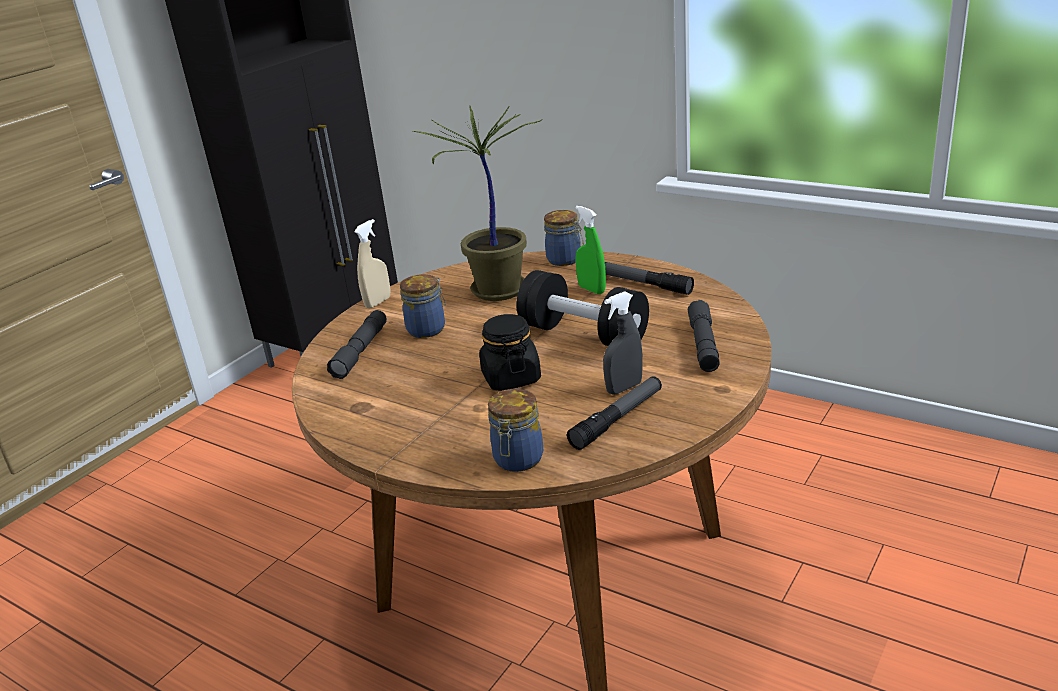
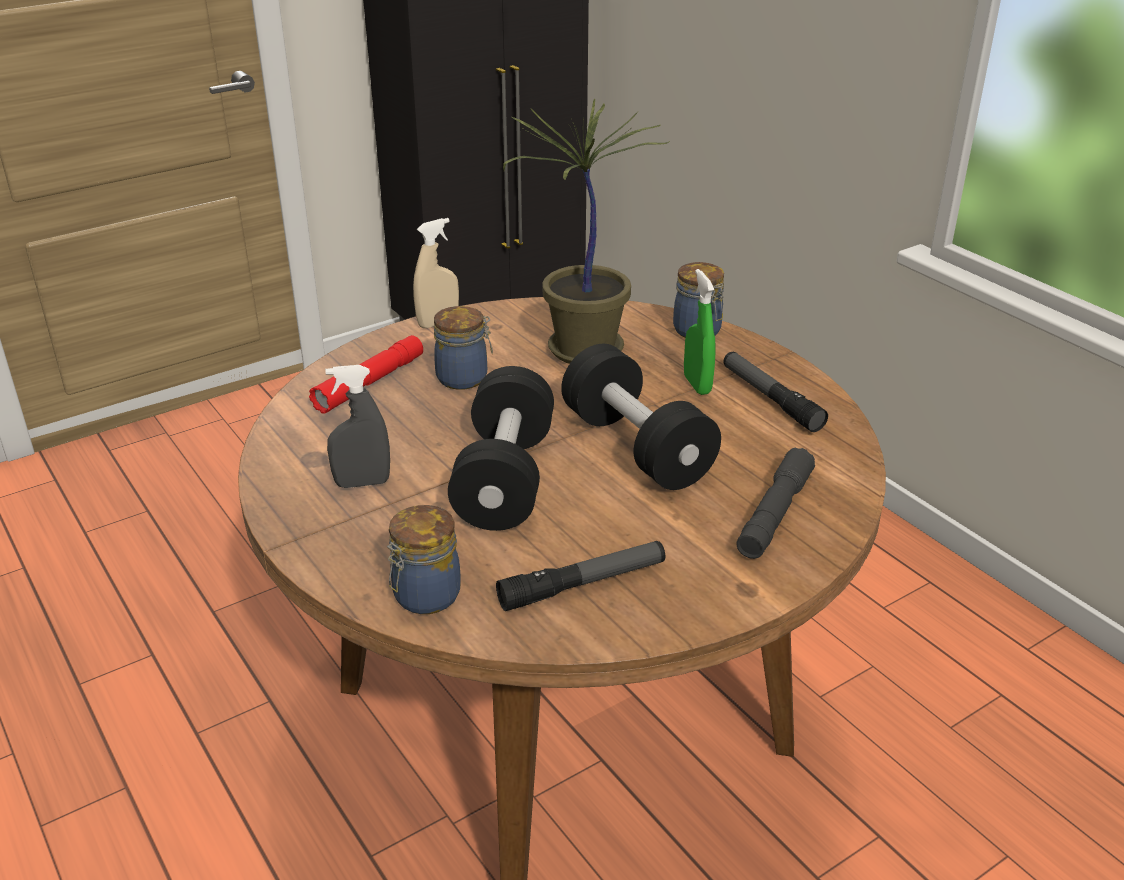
camera: 20 degrees right, 5 degrees up
grey flashlight [327,310,387,379] -> red flashlight [309,335,423,414]
black jar [479,314,541,391] -> black dumbbell [448,366,554,531]
grey spray bottle [603,291,643,395] -> grey spray bottle moved to [325,365,390,488]

